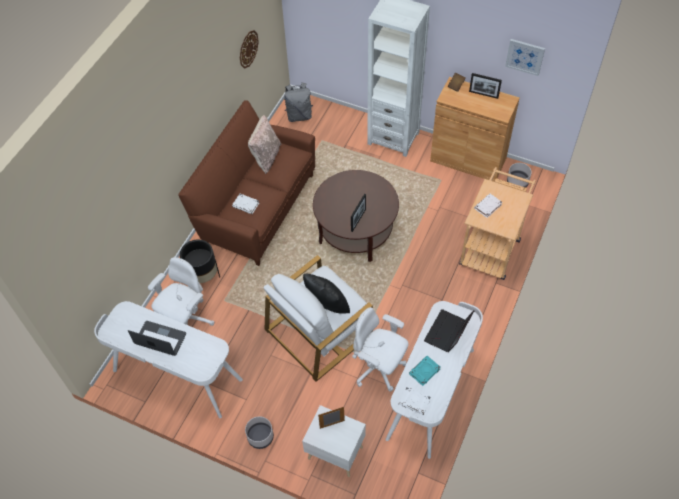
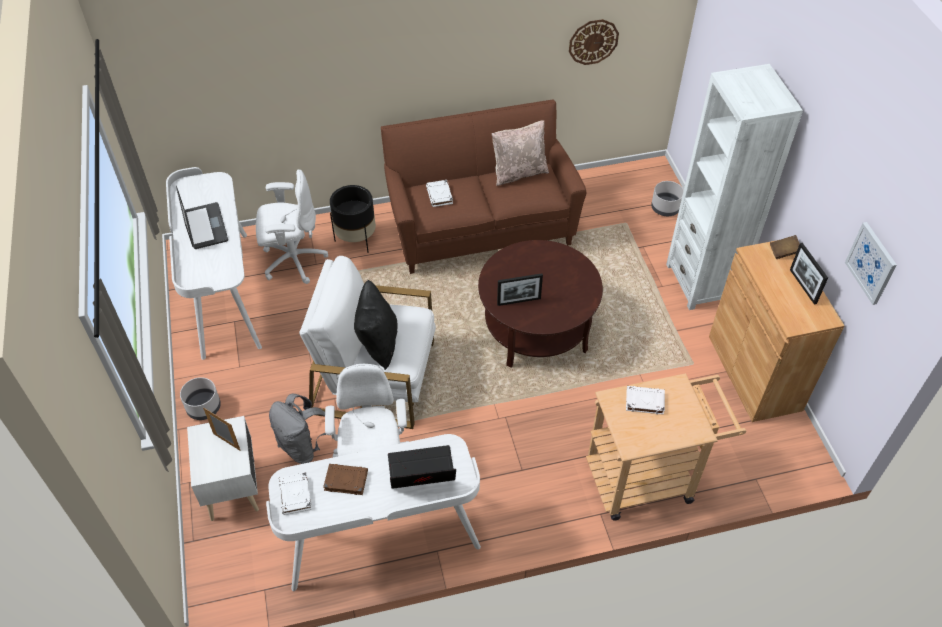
camera: 50 degrees right, 5 degrees down
grey backpack [284,83,313,122] -> grey backpack moved to [269,394,326,464]
turquoise book [409,356,441,386] -> brown book [323,464,368,495]
grey planter [507,163,532,188] -> grey planter moved to [651,181,684,216]

